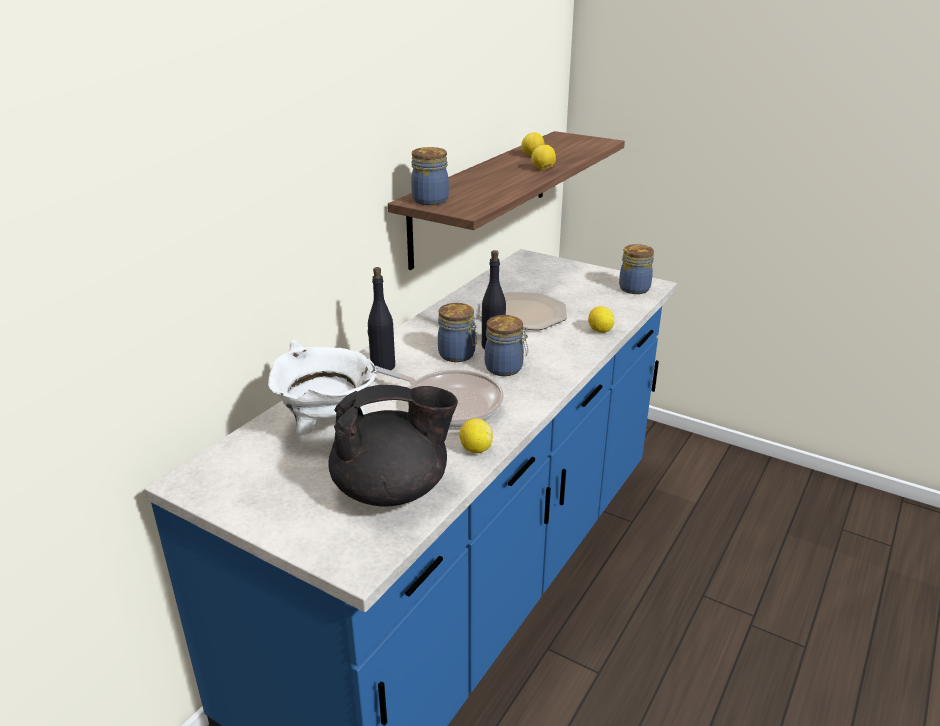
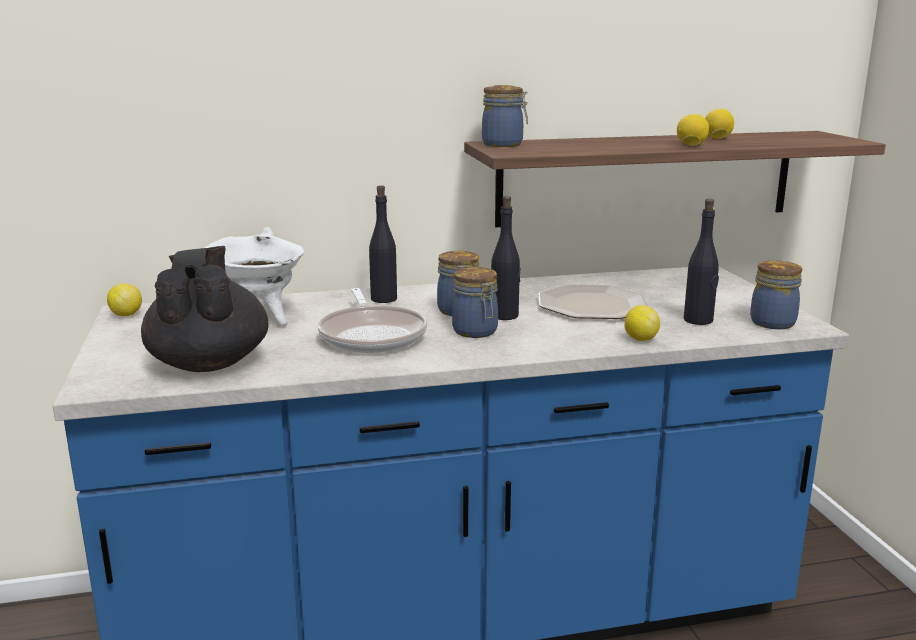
camera: 45 degrees right, 10 degrees down
black teapot [328,385,458,506] -> black teapot turned 135 degrees counterclockwise [141,246,269,372]
lemon [459,418,493,453] -> lemon moved to [107,283,142,316]
none -> black bottle [684,199,719,325]

